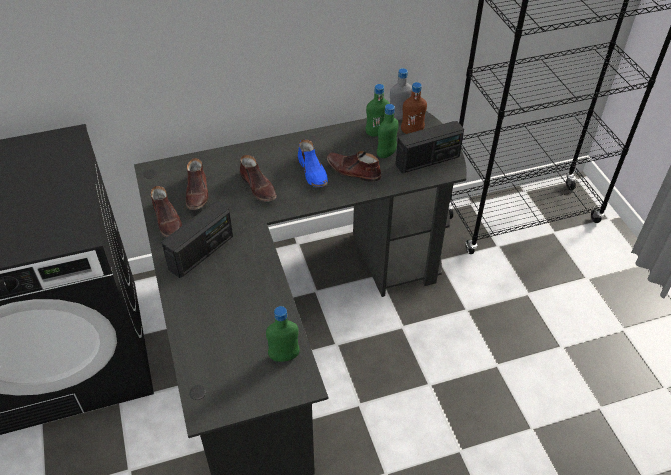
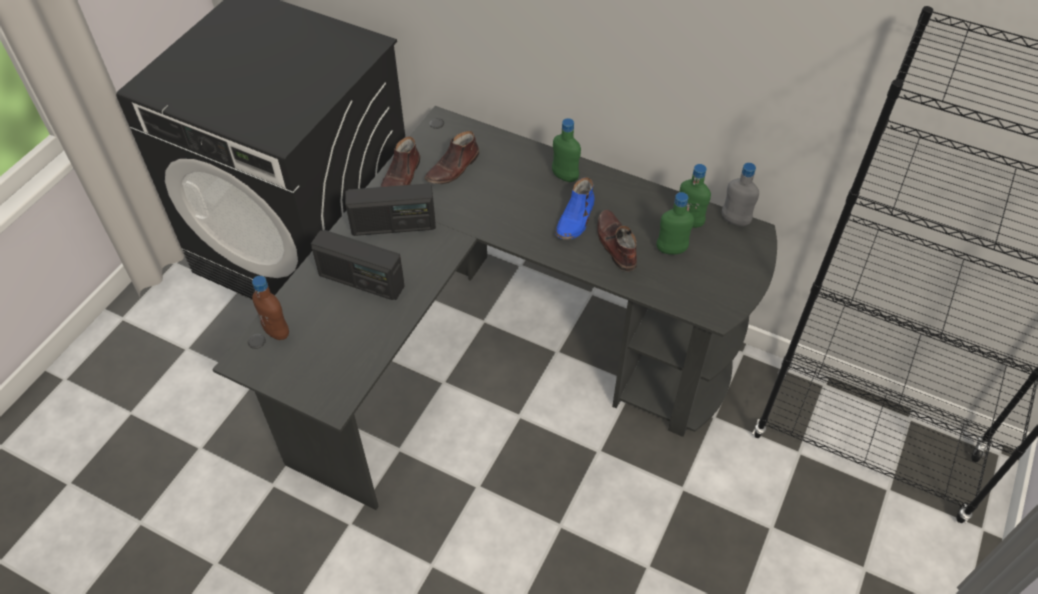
camera: 45 degrees right, 5 degrees up
brown shoe [240,155,277,202] -> none
green bottle [266,306,300,362] -> green bottle moved to [552,118,581,182]
radio [396,121,464,173] -> radio moved to [311,230,405,300]
brown bottle [401,82,427,134] -> brown bottle moved to [252,276,289,340]

